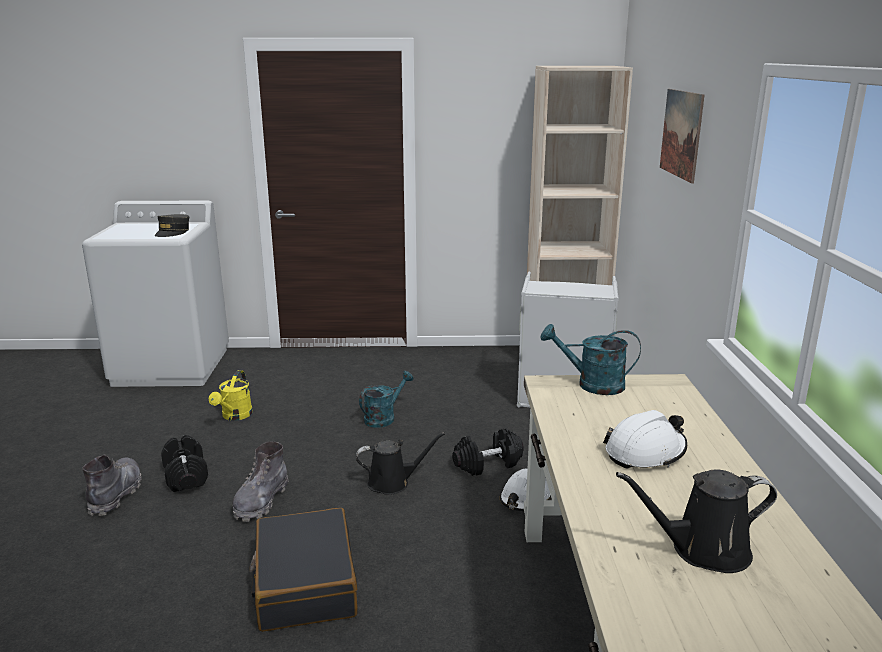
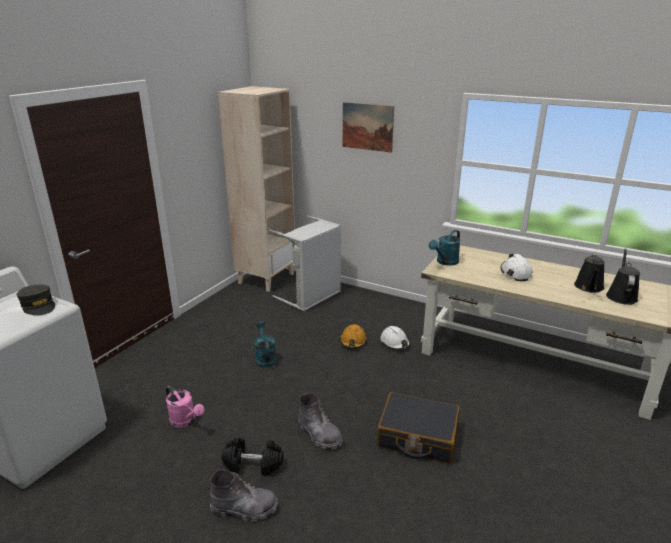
camera: 60 degrees left, 5 degrees up
grey boot [82,455,142,516] -> grey boot turned 150 degrees clockwise [210,470,278,522]
yellow watering can [209,370,253,421] -> pink watering can [166,385,204,428]
black watering can [356,432,445,495] -> black watering can moved to [606,249,640,305]
black dumbbell [452,428,524,476] -> orange hard hat [340,324,367,348]

